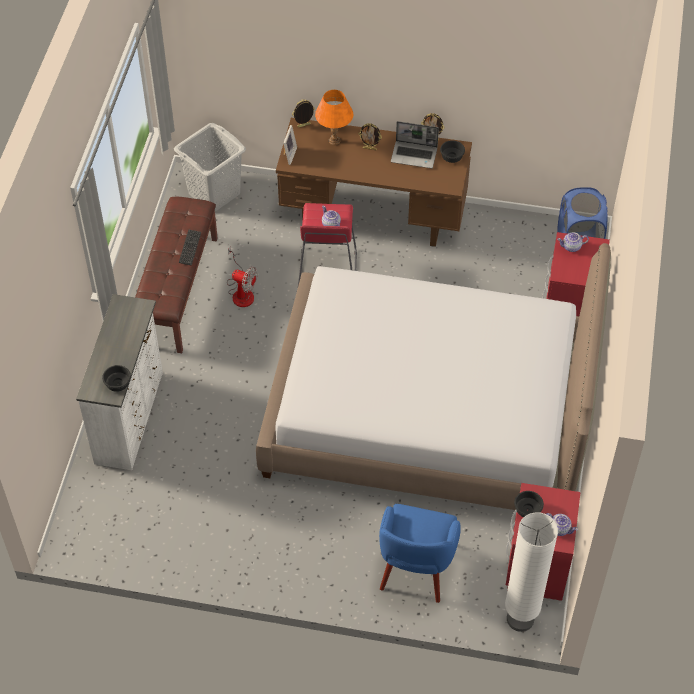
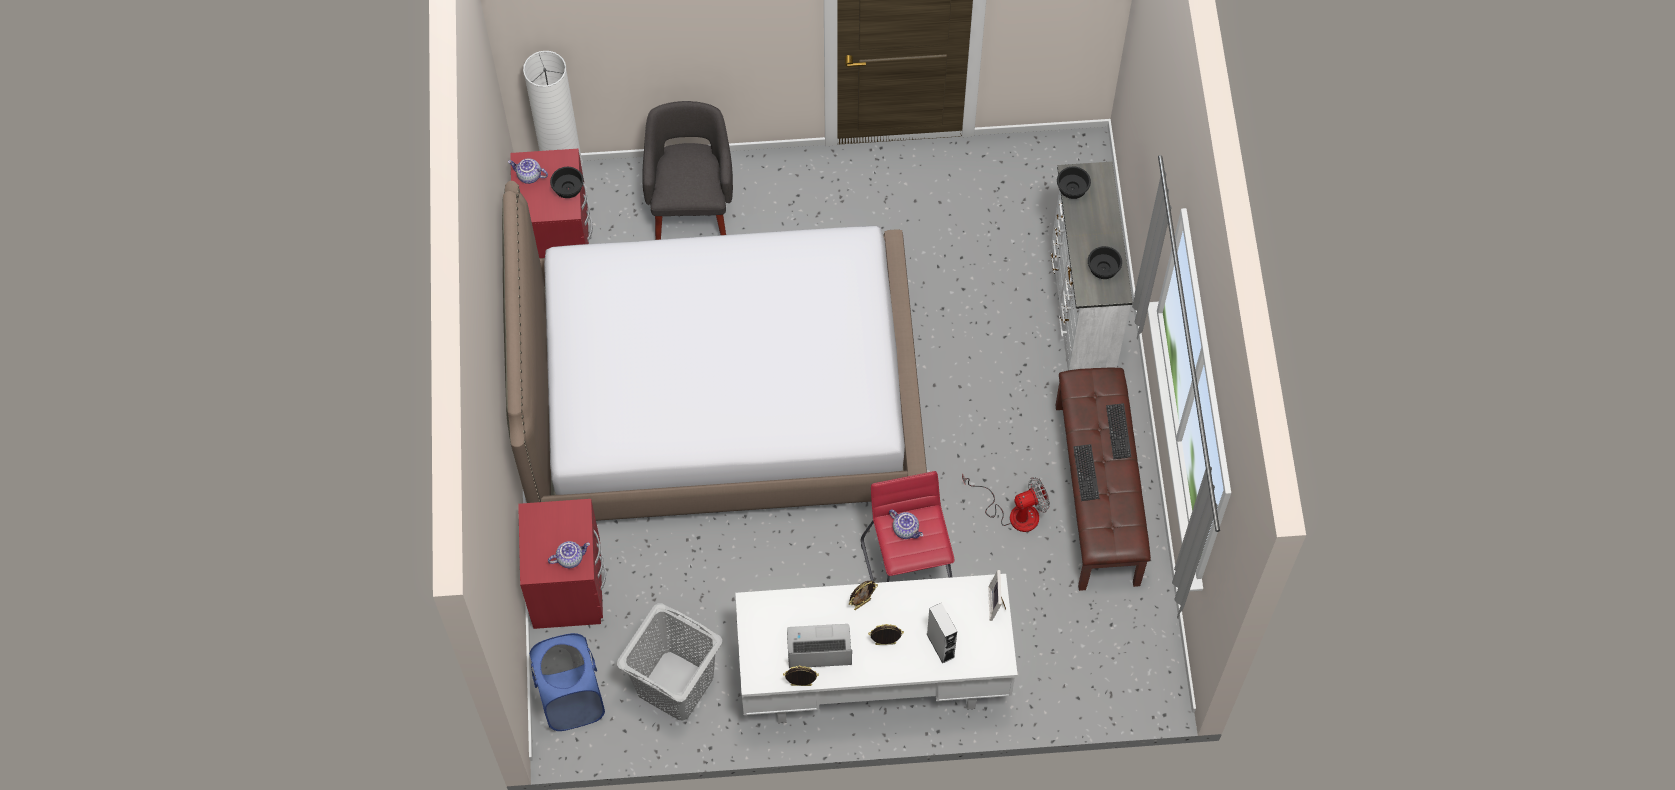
camera: 165 degrees right, 10 degrees up
grey laundry basket [174,123,246,212] -> grey laundry basket moved to [617,603,722,720]
fan [227,246,258,307] -> fan turned 150 degrees clockwise [962,474,1050,532]
brown desk [276,118,472,247] -> white desk [735,574,1018,723]
picture frame [292,99,315,128] -> picture frame moved to [848,581,878,610]
orange table lamp [315,90,353,145] -> grey speaker [927,603,957,664]
blue armchair [379,504,461,603] -> grey armchair [642,101,733,240]
black bowl [440,140,465,163] -> black bowl moved to [1088,246,1122,279]
none -> keyboard [1106,403,1131,459]

